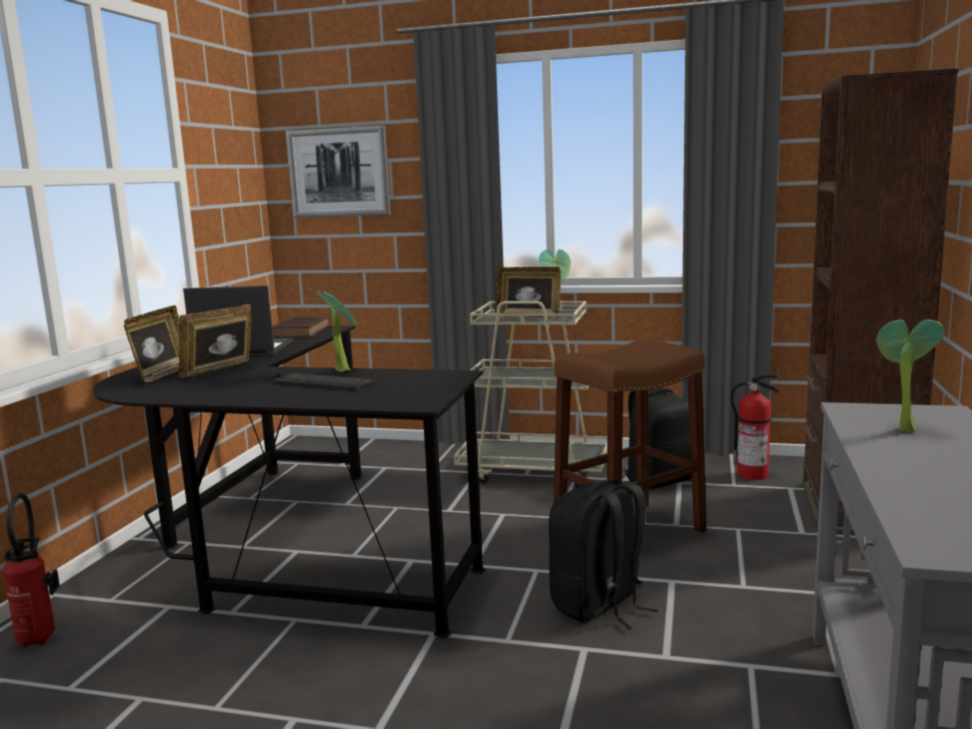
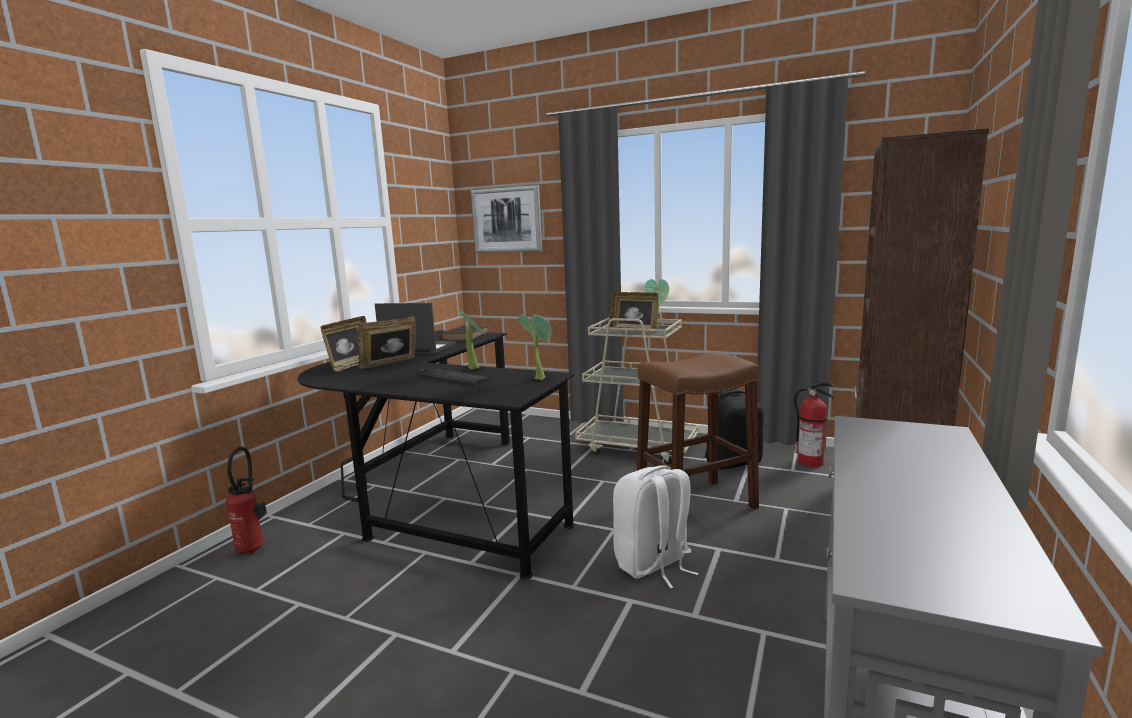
camera: 10 degrees right, 0 degrees up
black backpack [549,479,658,630] -> white backpack [613,465,699,588]
potted plant [876,319,944,432] -> potted plant moved to [519,314,551,380]

